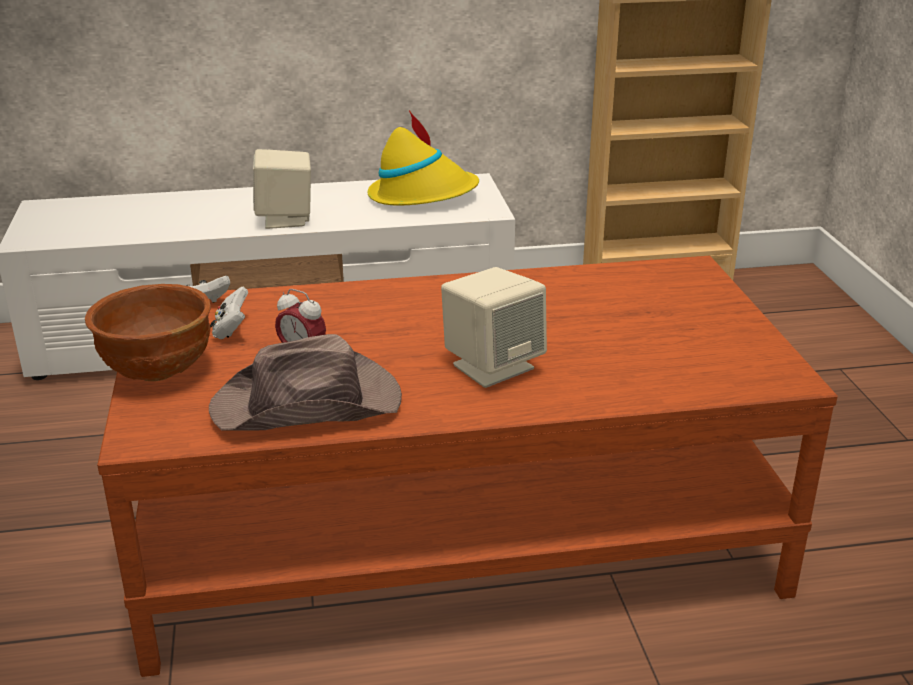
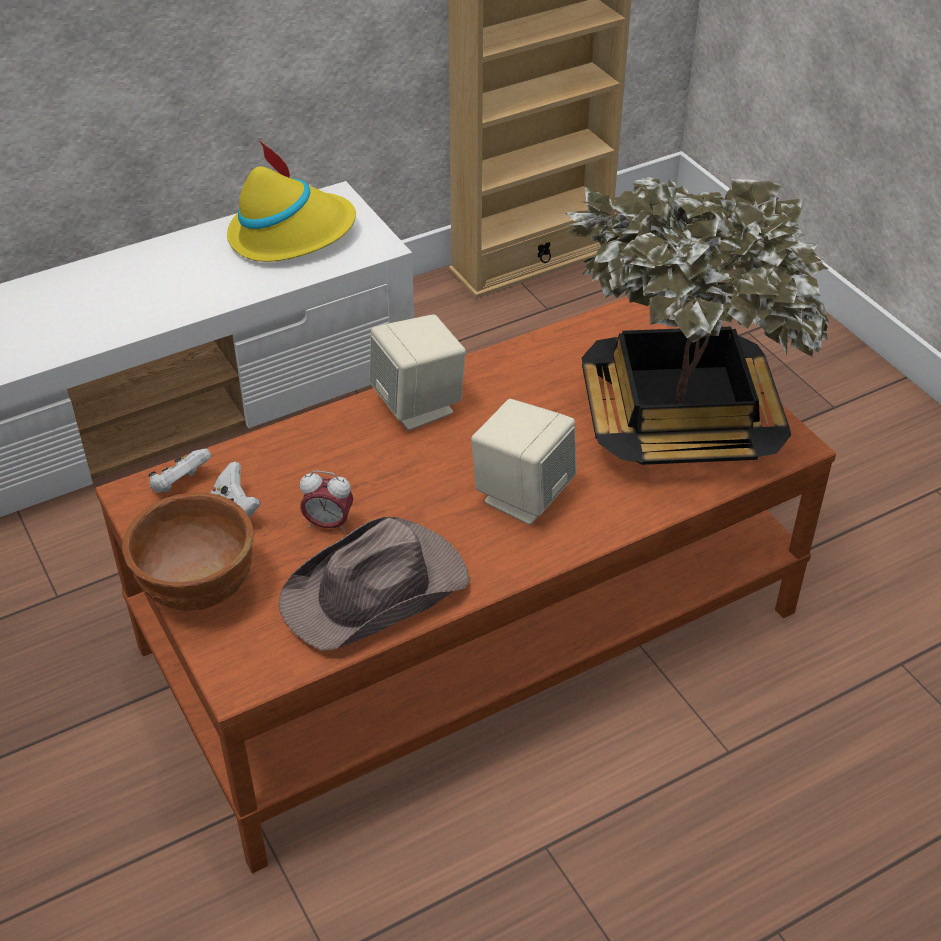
camera: 20 degrees left, 15 degrees up
beige speaker [253,149,311,229] -> beige speaker moved to [369,314,466,431]
none -> potted plant [565,177,829,465]

